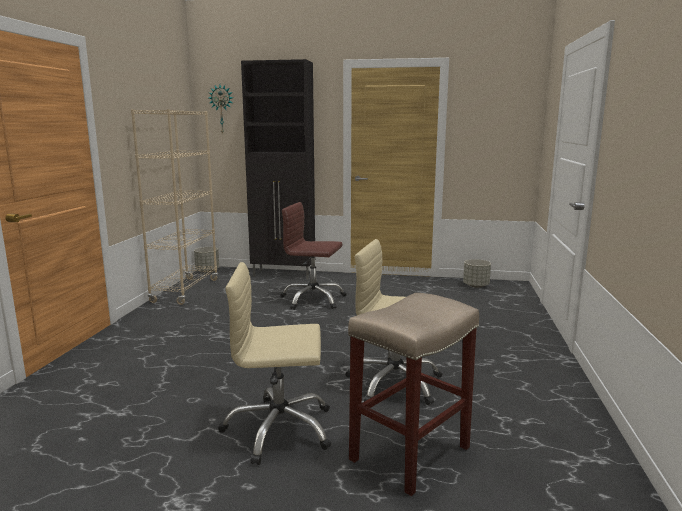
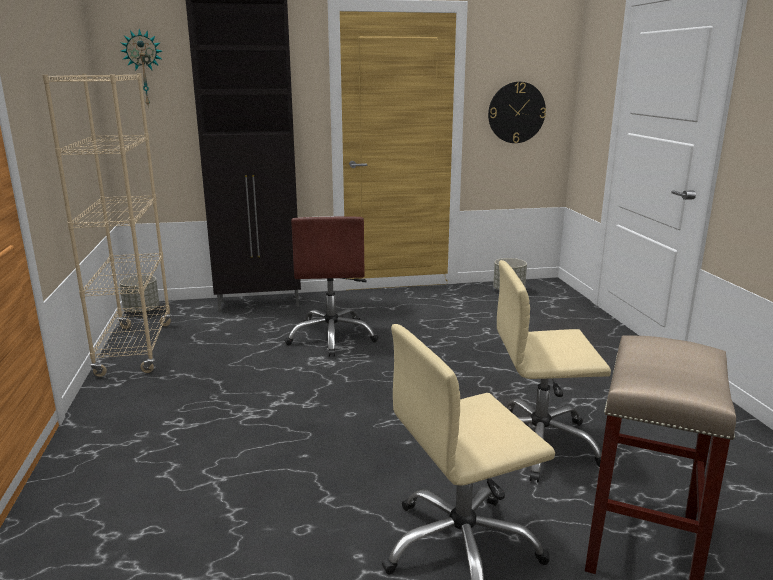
camera: 20 degrees left, 5 degrees up
brown office chair [280,202,347,310] -> brown office chair turned 90 degrees counterclockwise [285,217,379,357]
none -> wall clock [488,82,546,143]

